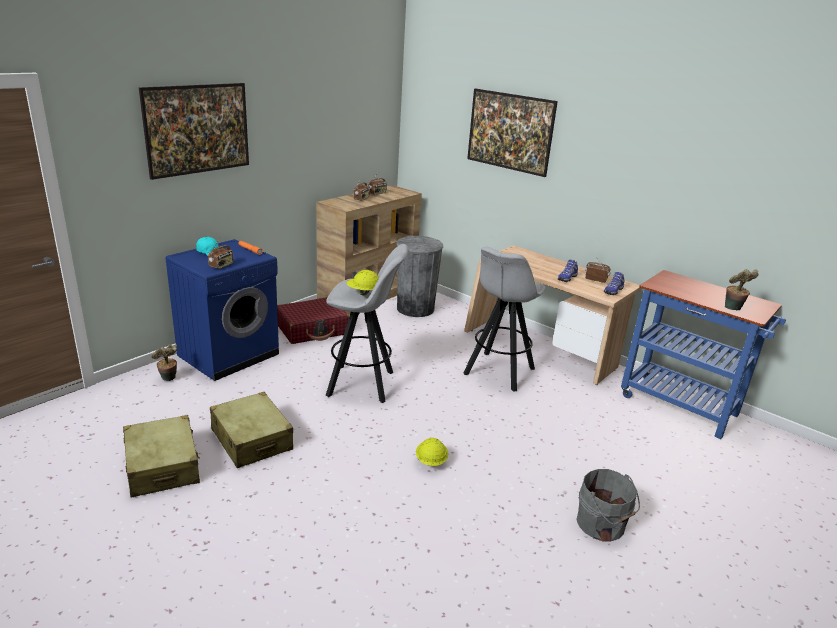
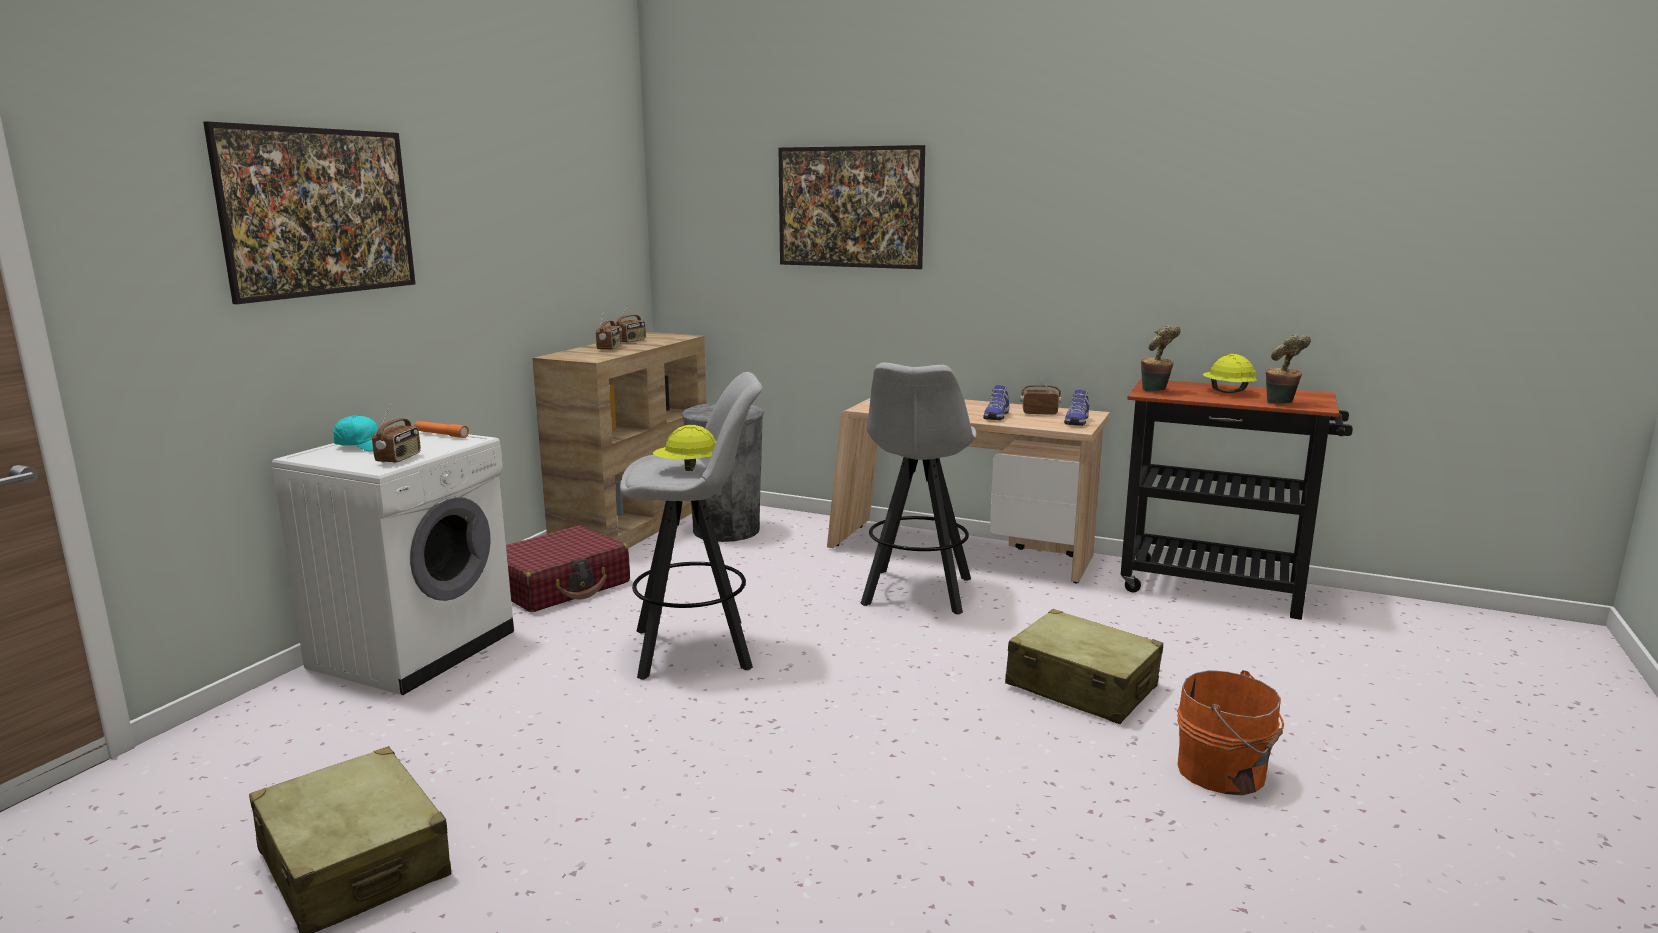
camera: 15 degrees left, 10 degrees down
potted plant [151,344,177,381] -> potted plant moved to [1141,325,1181,391]
blue washing machine [166,239,279,381] -> white washing machine [272,431,514,695]
beige suitcase [210,392,293,468] -> beige suitcase moved to [1005,609,1163,724]
yellow hard hat [416,438,448,466] -> yellow hard hat moved to [1203,354,1257,393]
grey bucket [576,469,640,541] -> orange bucket [1177,670,1284,795]
blue cart [621,270,786,439] -> black cart [1121,379,1353,620]

